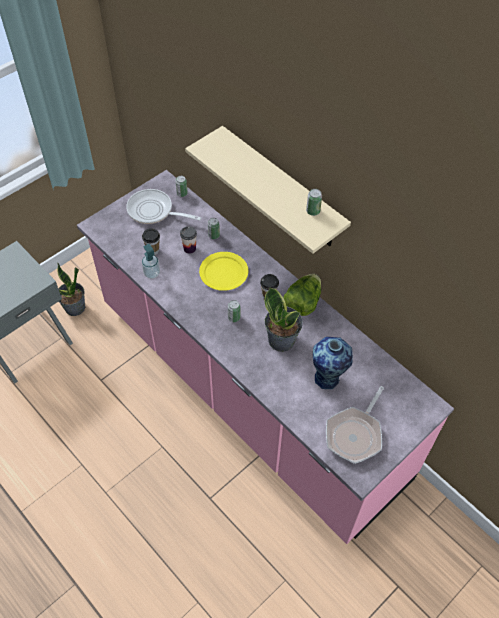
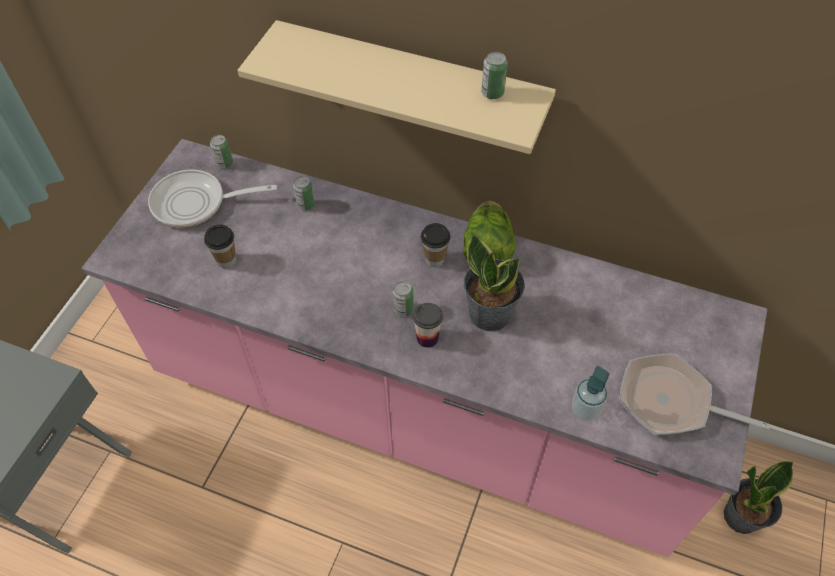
camera: 25 degrees left, 0 degrees up
potted plant [57,262,85,316] -> potted plant moved to [724,461,793,534]
soap dispenser [142,244,160,279] -> soap dispenser moved to [572,366,609,420]
cup [180,226,197,254] -> cup moved to [413,303,443,348]
yellow plate [199,252,248,291] -> none
vase [313,337,353,389] -> none
frying pan [326,386,384,464] -> frying pan turned 105 degrees clockwise [619,353,770,435]

